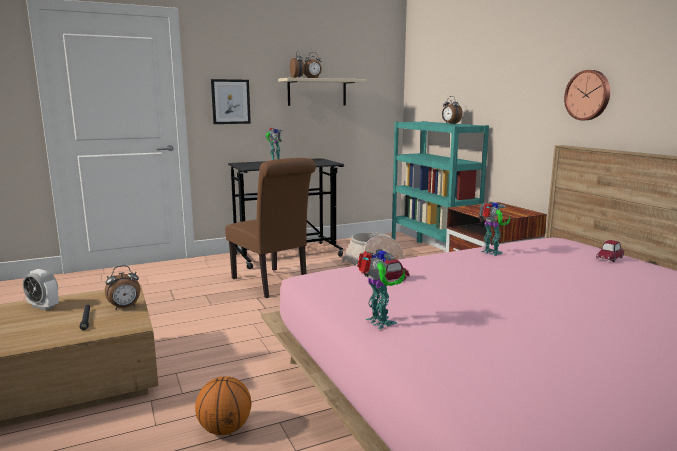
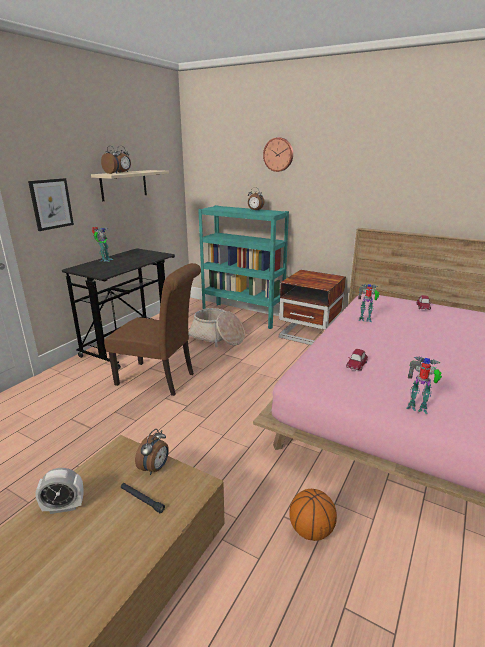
camera: 35 degrees left, 10 degrees up
wall clock [564,70,610,120] -> wall clock moved to [263,137,293,172]

